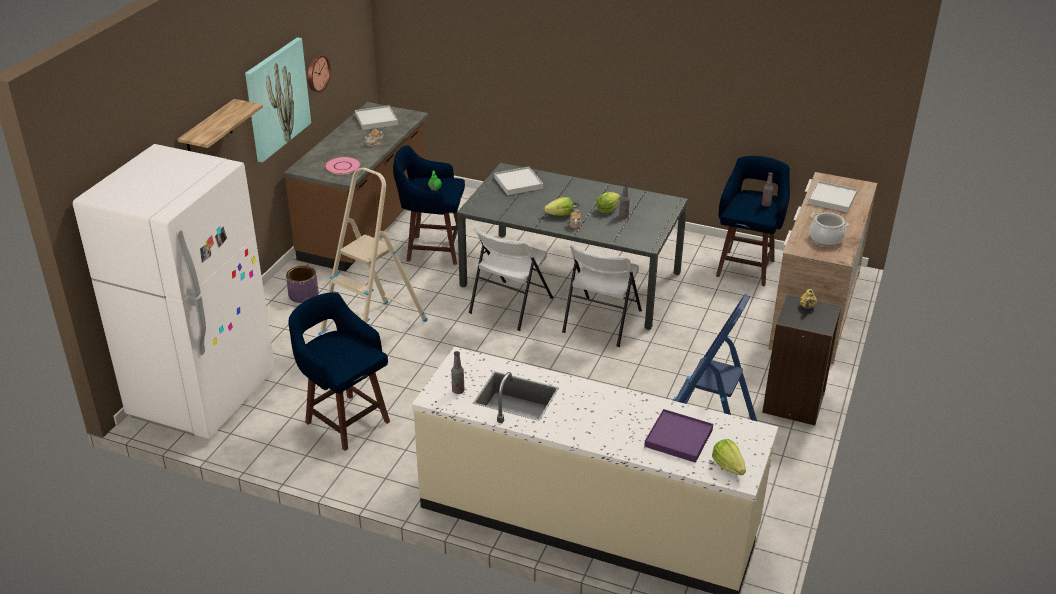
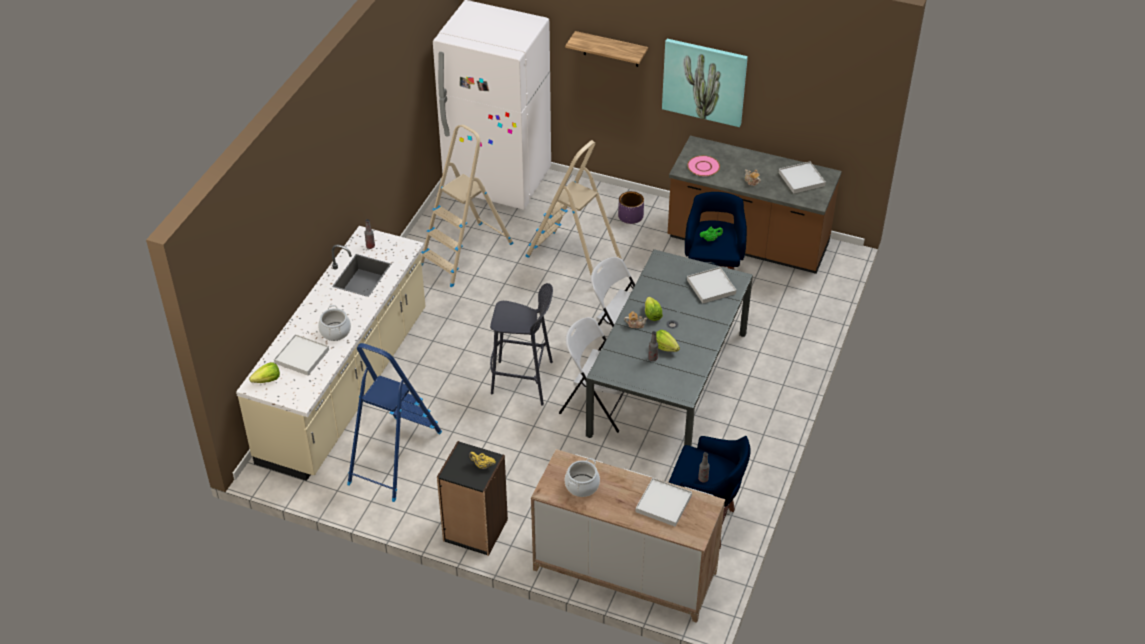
camera: 90 degrees right, 10 degrees up
blue stool [288,292,390,451] -> beige step ladder [421,125,513,287]
wall clock [308,55,331,93] -> none
purple tray [644,409,713,463] -> white tray [274,334,329,376]
none -> cooking pot [318,305,351,341]
none -> grey stool [490,283,553,406]

